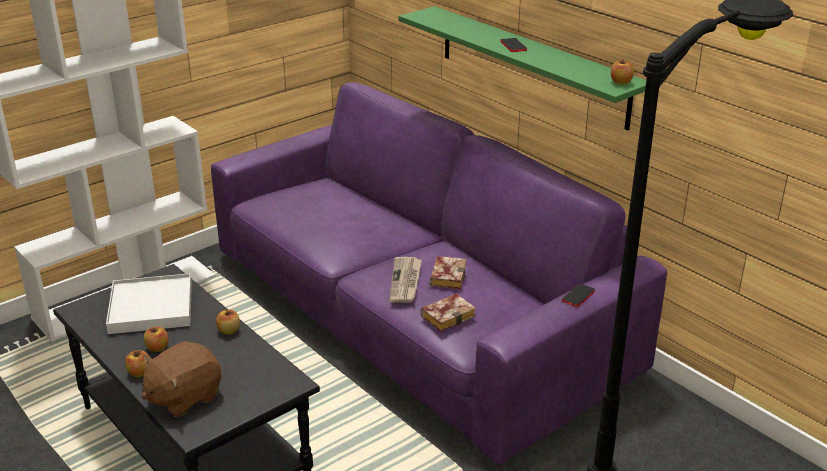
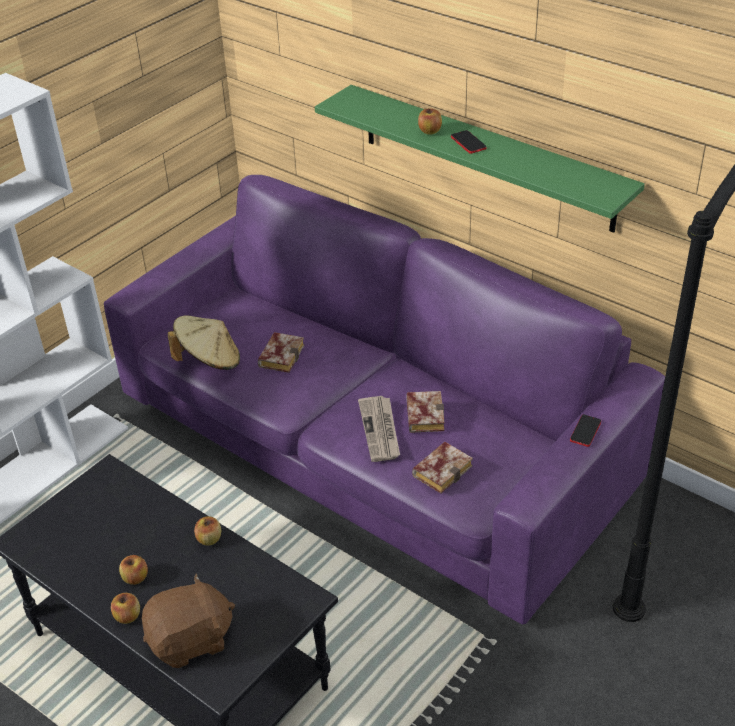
camera: 10 degrees left, 10 degrees up
white tray [106,273,192,334] -> none
brown plush toy [142,341,221,417] -> brown plush toy turned 150 degrees counterclockwise [142,573,235,668]
apple [611,59,634,85] -> apple moved to [418,108,442,135]
none -> beige hat [168,316,240,370]
none -> book [258,332,304,373]

